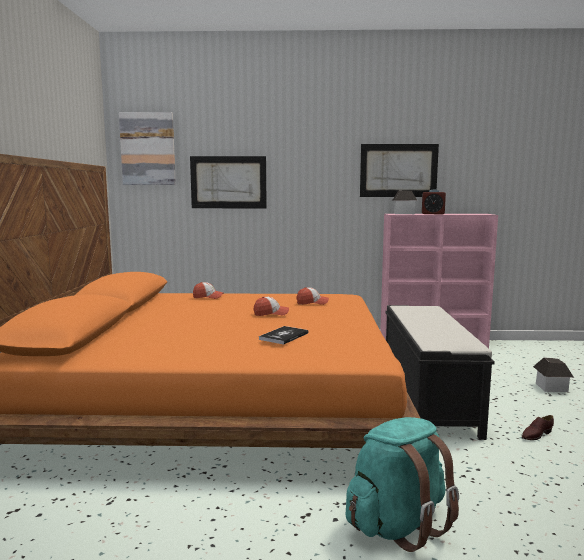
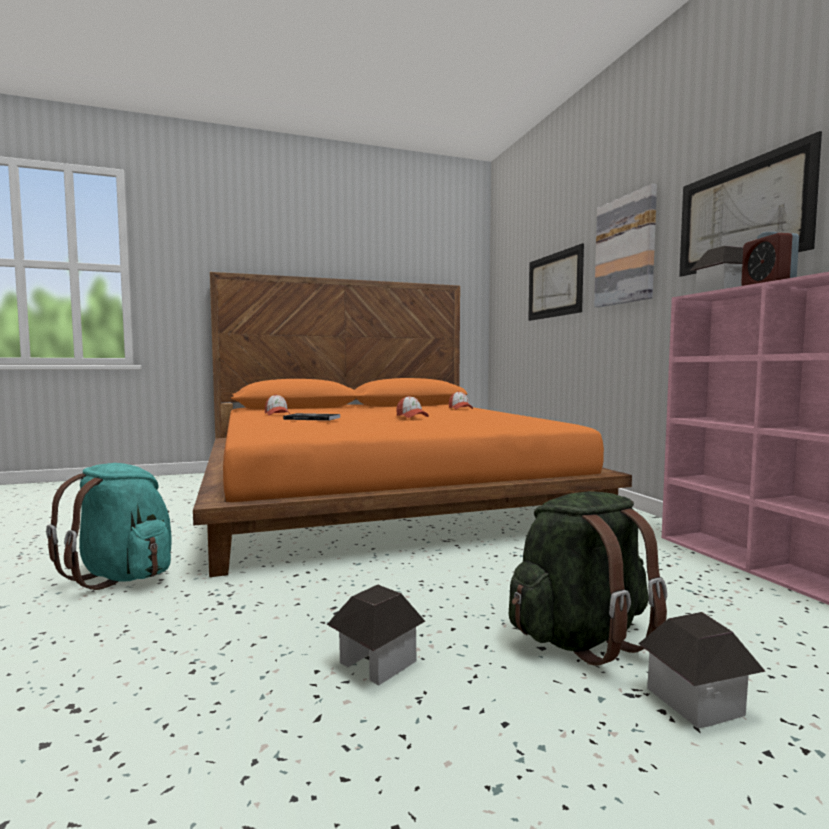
camera: 70 degrees right, 5 degrees down
picture [119,112,176,185] -> picture moved to [594,184,657,307]
cap [297,287,329,305] -> cap moved to [265,394,290,416]
black bench [385,305,495,440] -> none
brown shoe [522,415,554,440] -> toy house [327,585,425,685]
none -> green backpack [509,491,667,666]

